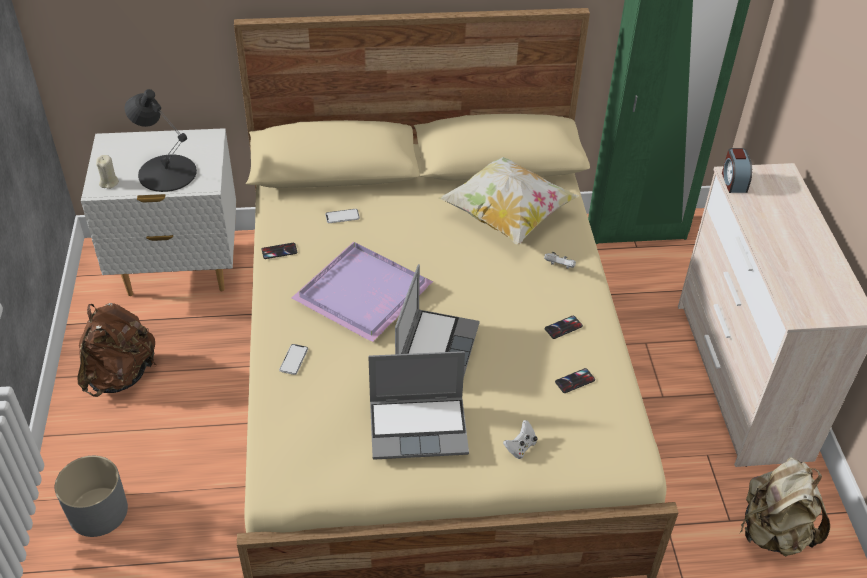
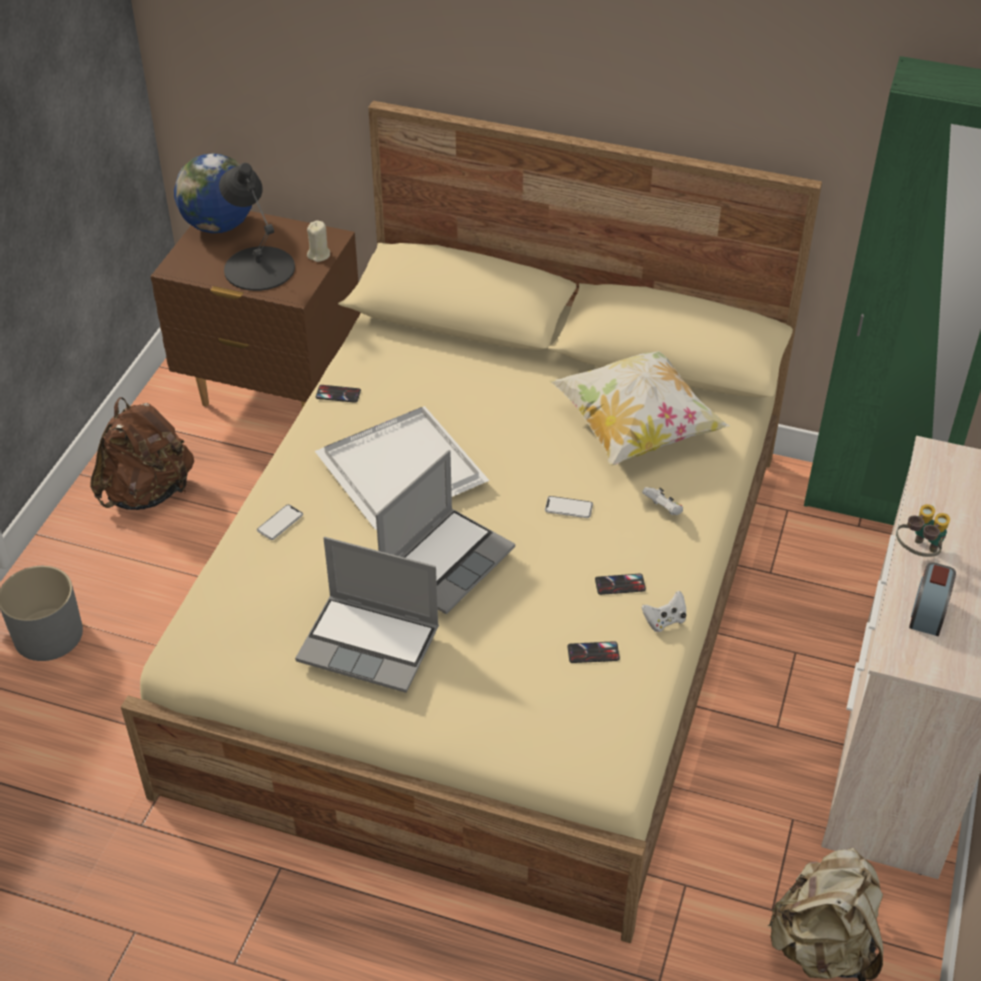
camera: 25 degrees right, 0 degrees up
white nightstand [81,128,236,296] -> brown nightstand [150,211,361,408]
beige candle [96,155,119,189] -> beige candle moved to [307,220,330,262]
purple tray [292,242,433,342] -> white tray [315,406,490,530]
phone [325,209,360,223] -> phone moved to [545,496,593,518]
white game controller [503,420,537,459] -> white game controller moved to [642,591,686,632]
alarm clock [722,148,752,193] -> alarm clock moved to [909,562,956,636]
none -> globe [174,153,252,233]
none -> binoculars [896,504,950,557]

